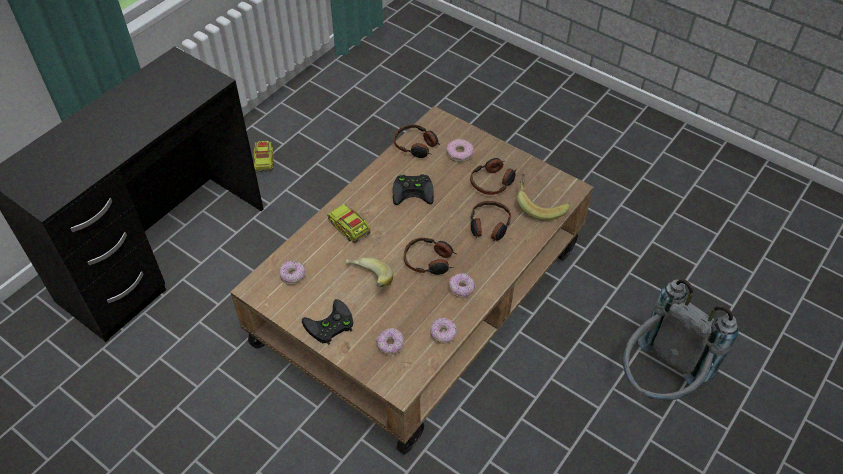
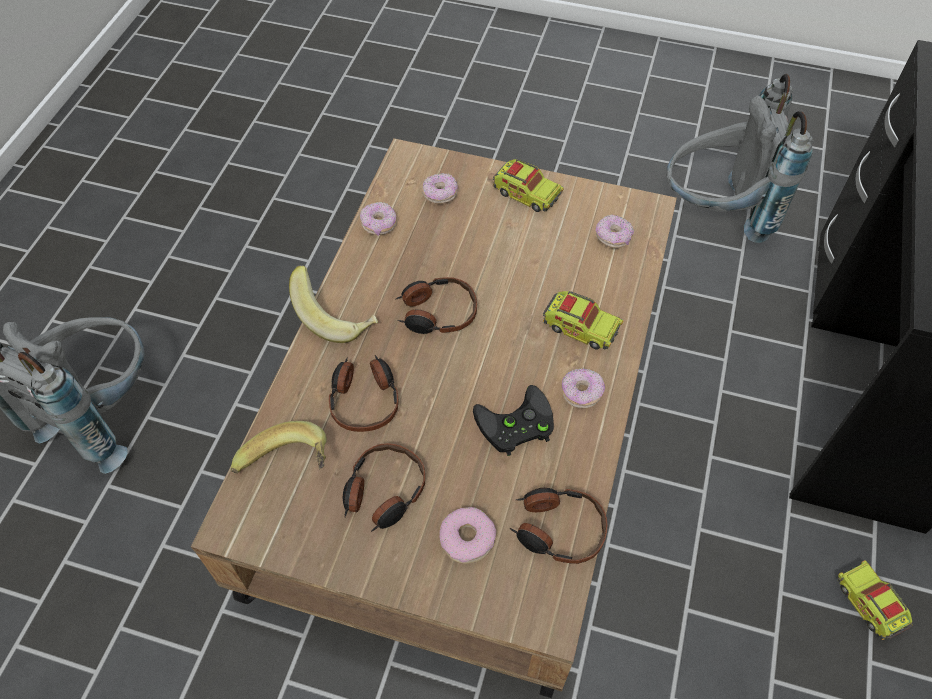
camera: 160 degrees right, 5 degrees up
black game controller [302,299,353,345] -> toy truck [493,159,564,212]
banana [346,257,393,287] -> banana moved to [289,265,378,343]
donut [449,273,475,298] -> donut moved to [562,368,605,408]
none -> grey backpack [666,74,814,243]

